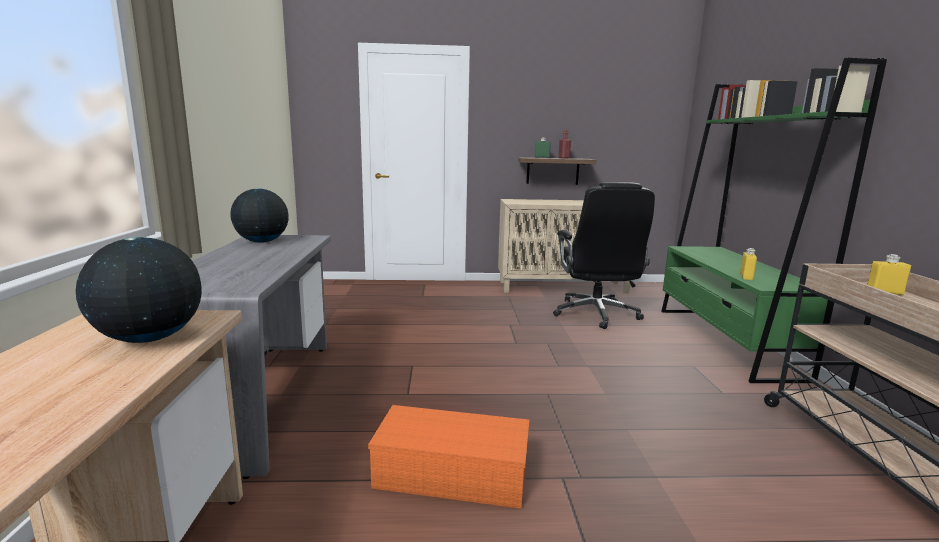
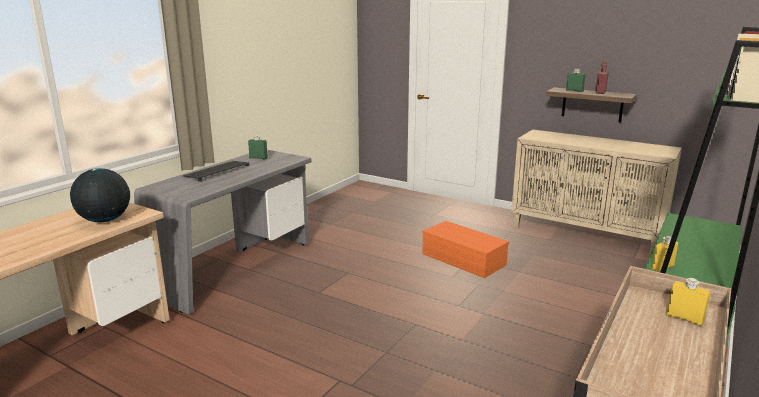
camera: 35 degrees right, 5 degrees up
globe [230,189,289,243] -> green bottle [248,135,268,160]
orange storage box [368,405,529,509] -> orange storage box moved to [422,221,509,278]
black office chair [553,182,655,329] -> none
none -> keyboard [183,161,249,181]

